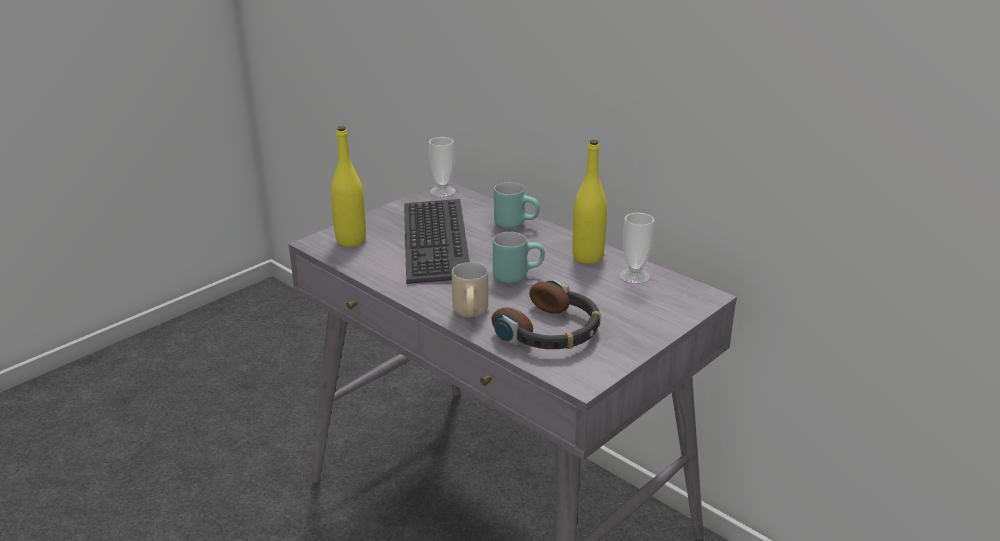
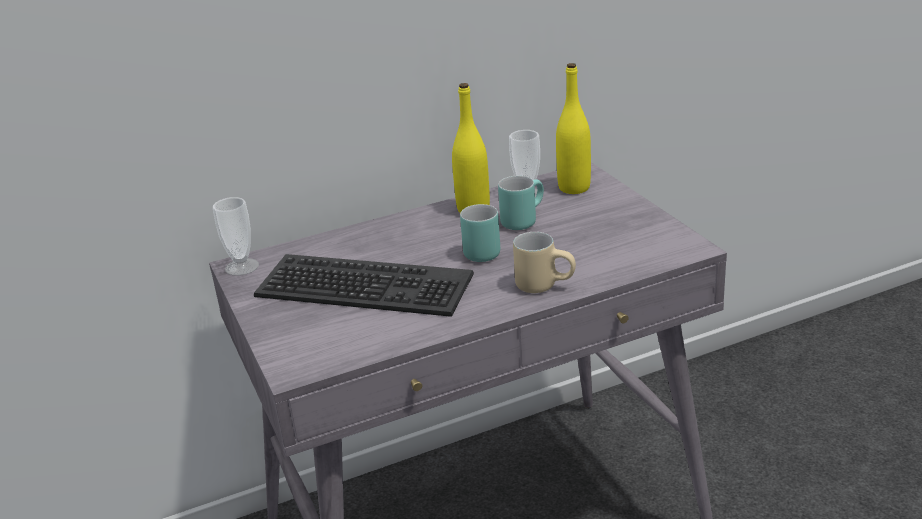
camera: 65 degrees left, 0 degrees up
yellow bottle [331,126,366,247] -> yellow bottle moved to [556,63,591,194]
headphones [492,280,601,349] -> none
turquoise mug [494,182,540,228] -> turquoise mug moved to [498,176,544,230]

